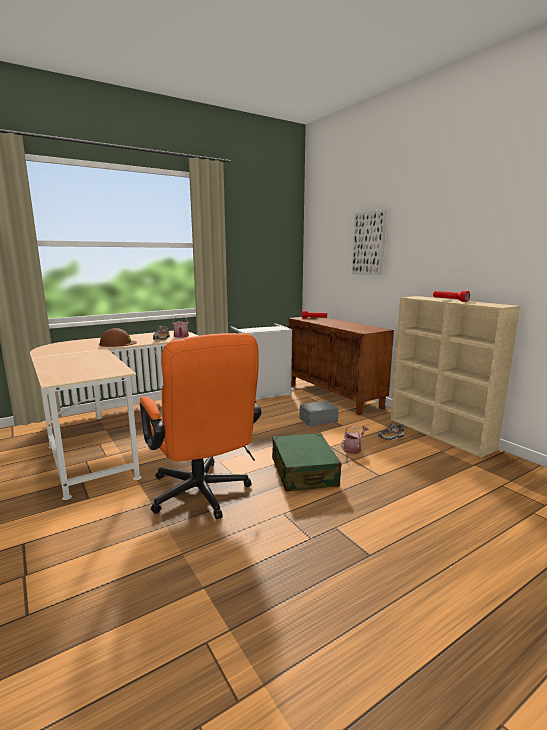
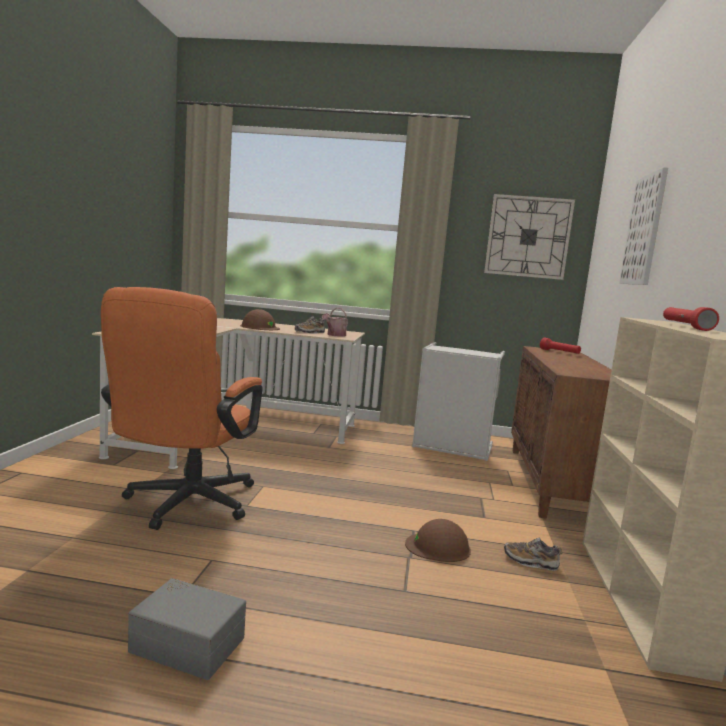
camera: 40 degrees right, 5 degrees down
green suitcase [272,433,341,491] -> none
grey storage box [299,401,339,427] -> grey storage box moved to [128,578,246,680]
watering can [341,426,369,454] -> brown hard hat [405,519,471,562]
none -> wall clock [484,194,575,280]

